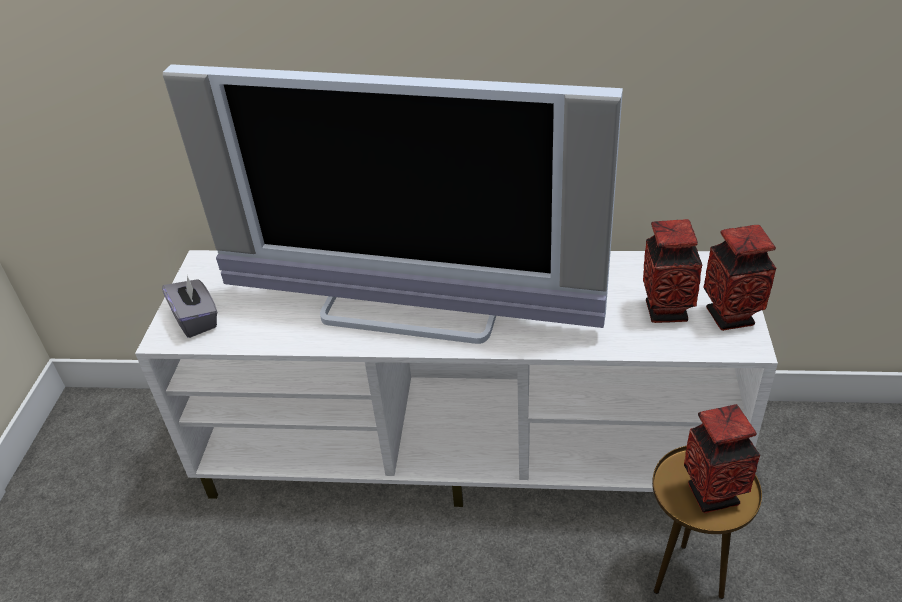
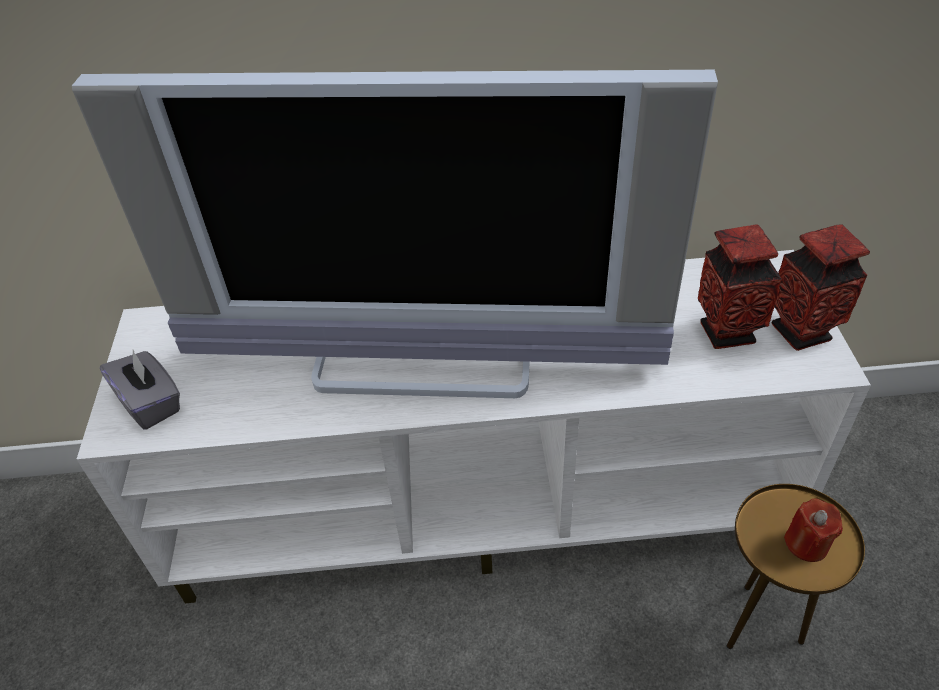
camera: 10 degrees left, 5 degrees up
vase [684,404,760,513] -> red candle [784,498,843,562]

